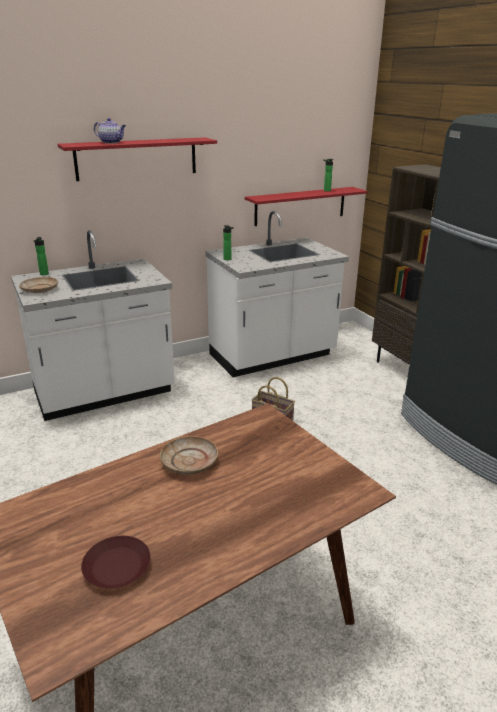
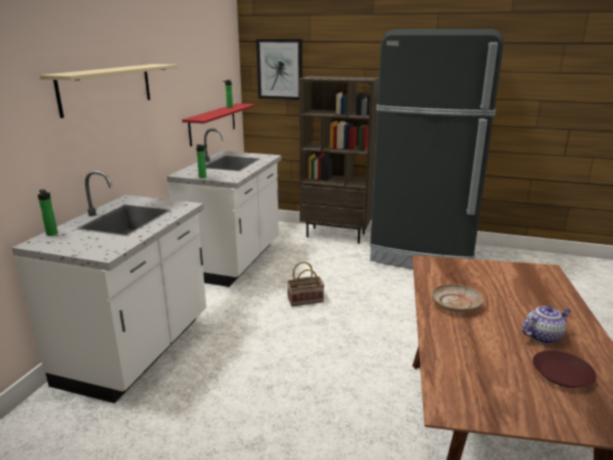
camera: 45 degrees left, 5 degrees down
beige plate [19,277,58,293] -> none
red shelf [57,137,217,181] -> beige shelf [39,64,177,118]
teapot [94,118,126,143] -> teapot moved to [522,306,571,344]
none -> picture [256,39,302,100]

